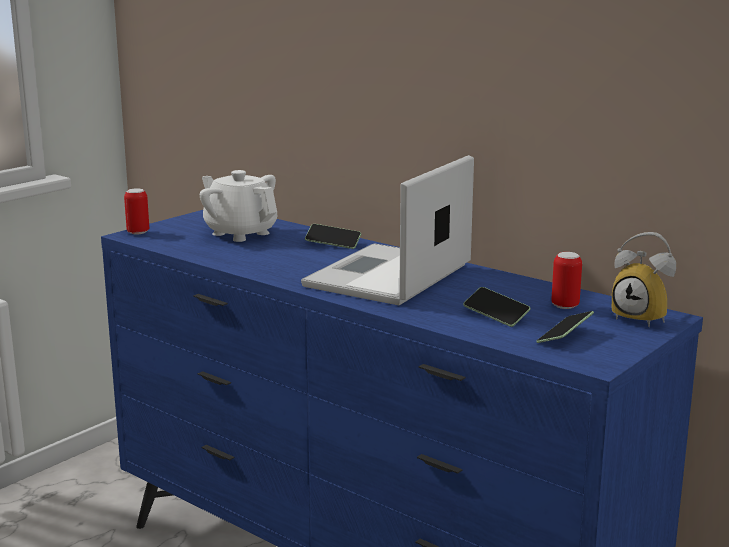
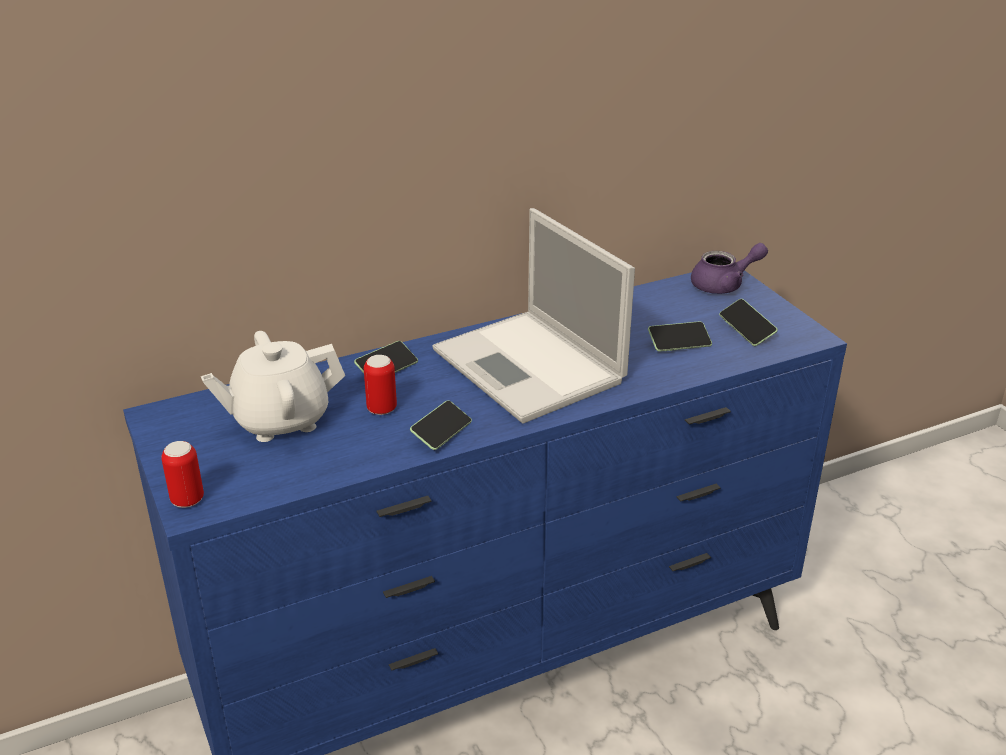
camera: 65 degrees left, 15 degrees up
can [551,252,582,309] -> can moved to [364,355,397,415]
alarm clock [612,232,676,327] -> purple teapot [691,243,768,294]
none -> phone [410,400,472,450]

